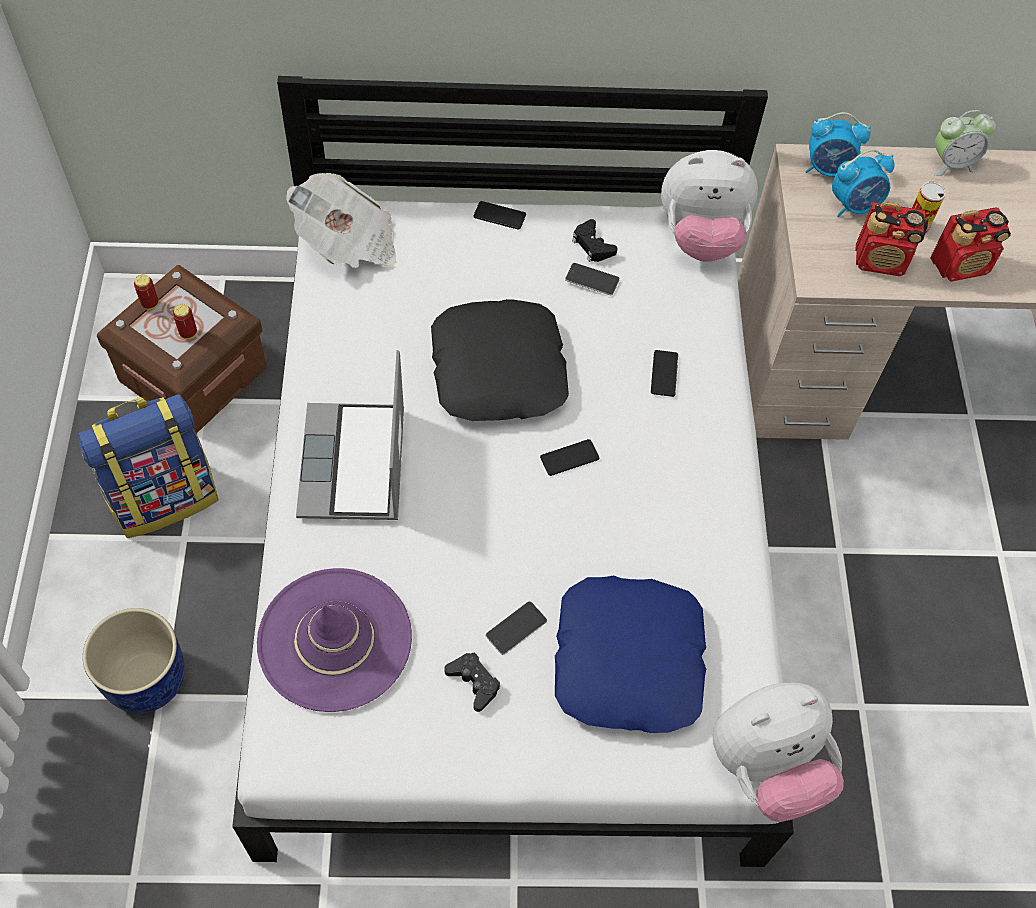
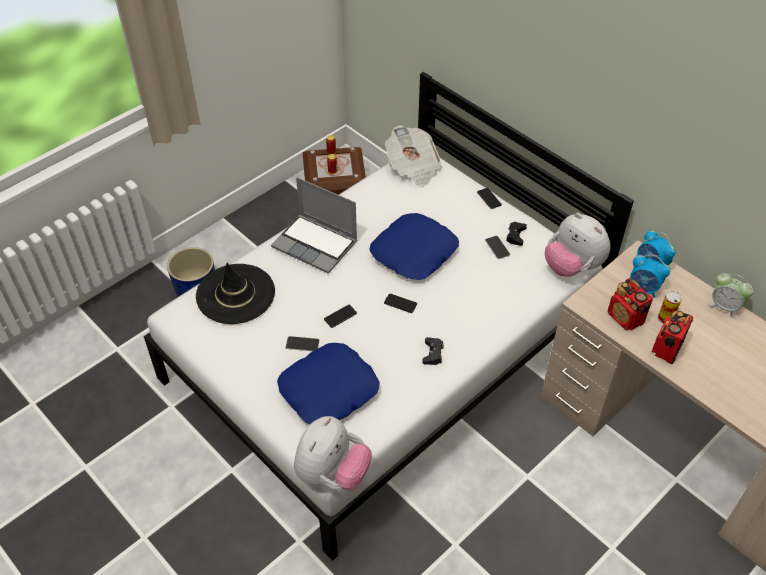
camera: 50 degrees right, 10 degrees down
backpack [78,394,219,538] -> none
purple hat [257,568,412,712] -> black hat [196,263,275,324]
laptop [296,350,404,520] -> laptop turned 105 degrees counterclockwise [271,177,357,274]
black pillow [431,299,569,421] -> blue pillow [370,213,459,280]
black game controller [444,652,500,712] -> black game controller moved to [422,337,444,365]
phone [651,350,678,397] -> phone moved to [324,305,357,328]
plush toy [713,683,844,822] -> plush toy turned 90 degrees counterclockwise [294,416,372,491]
radio [931,207,1011,282] -> radio turned 90 degrees clockwise [652,311,694,364]

